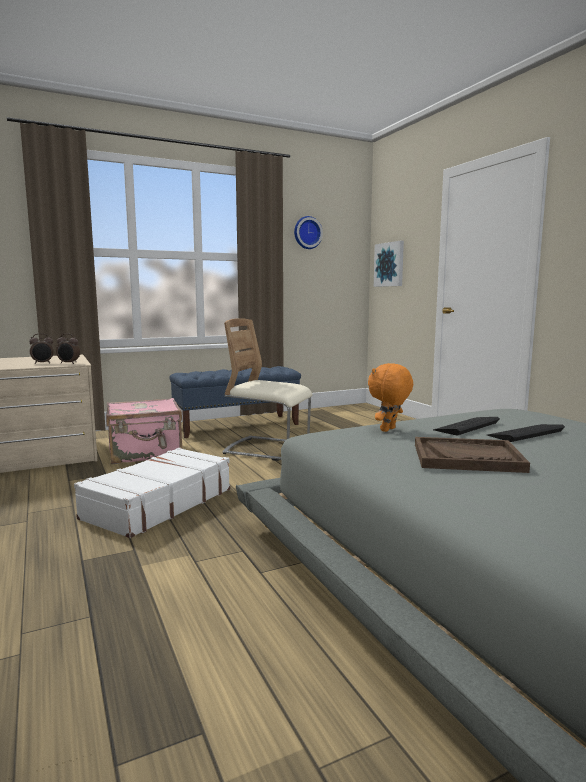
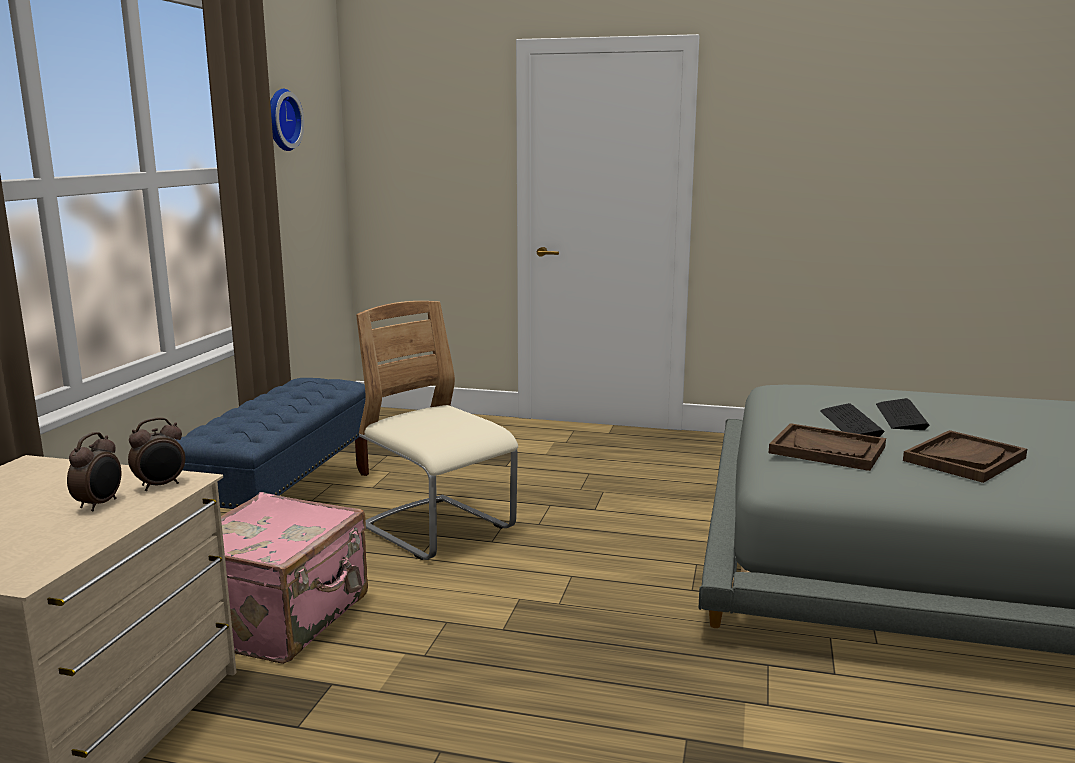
camera: 50 degrees left, 5 degrees up
white suitcase [74,448,230,538] -> none
beige chair [222,318,312,461] -> beige chair turned 75 degrees clockwise [356,301,518,560]
orange plush toy [368,363,413,432] -> brown tray [769,423,886,471]
picture [374,241,404,287] -> none

